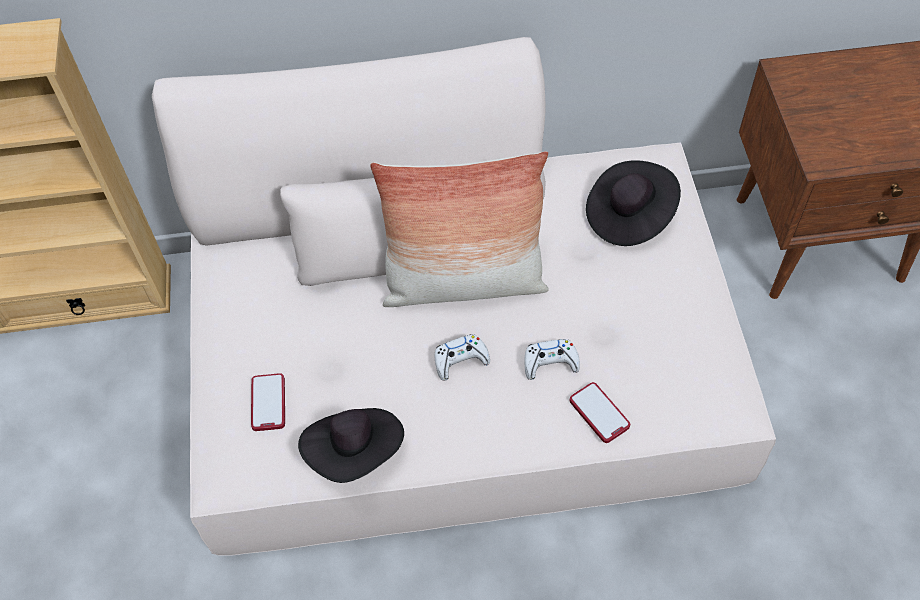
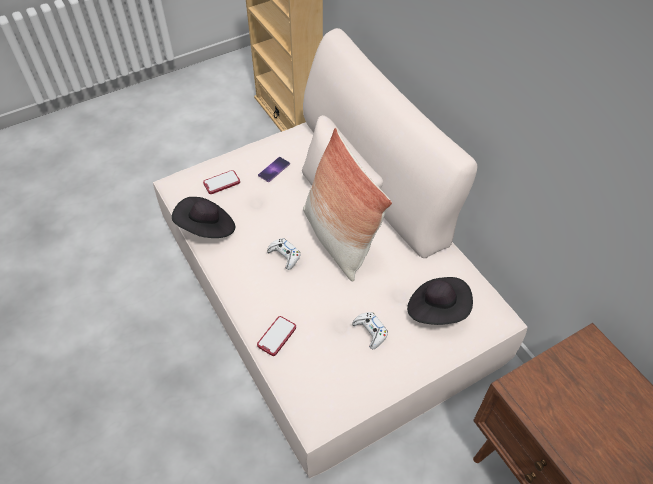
camera: 65 degrees right, 5 degrees down
white game controller [524,339,580,380] -> white game controller moved to [352,312,388,349]
none -> phone [258,157,290,182]

